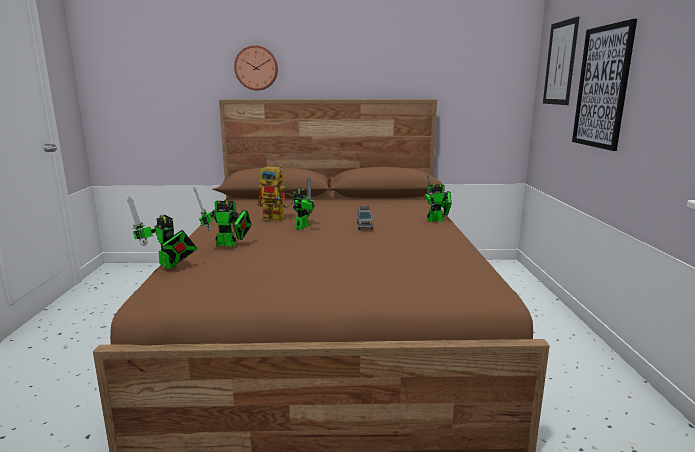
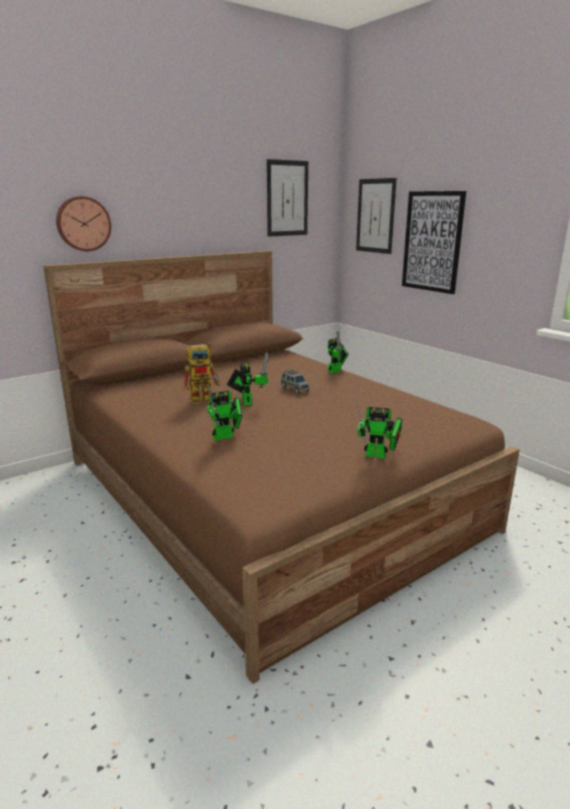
camera: 35 degrees left, 5 degrees up
toy robot [127,197,197,269] -> toy robot moved to [355,396,402,458]
none -> picture [267,159,308,237]

